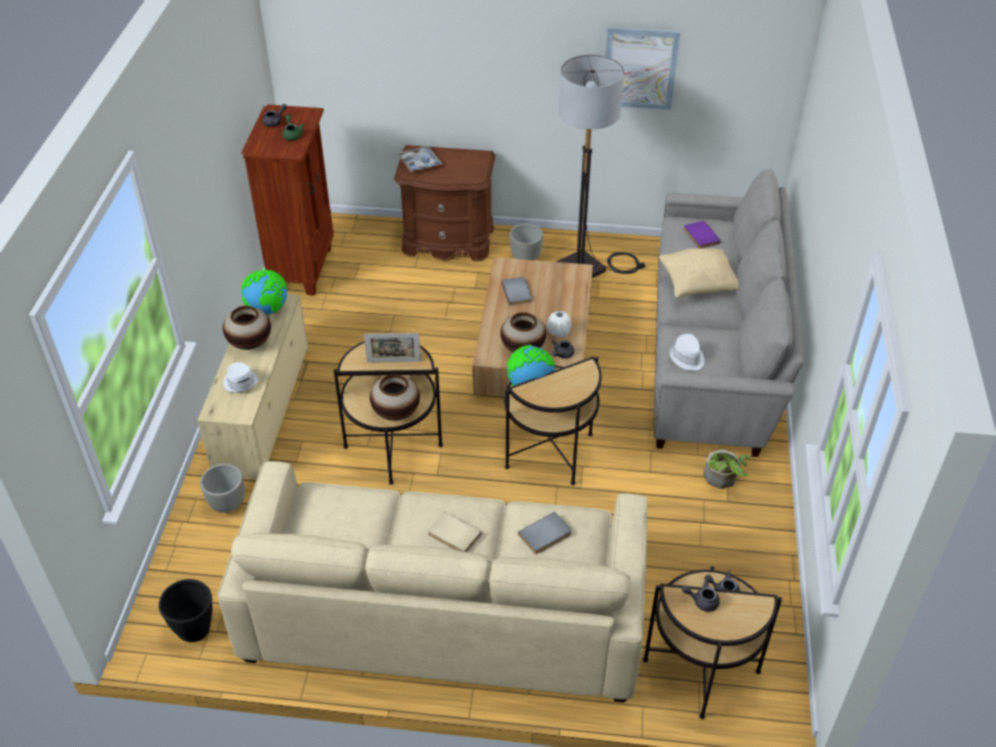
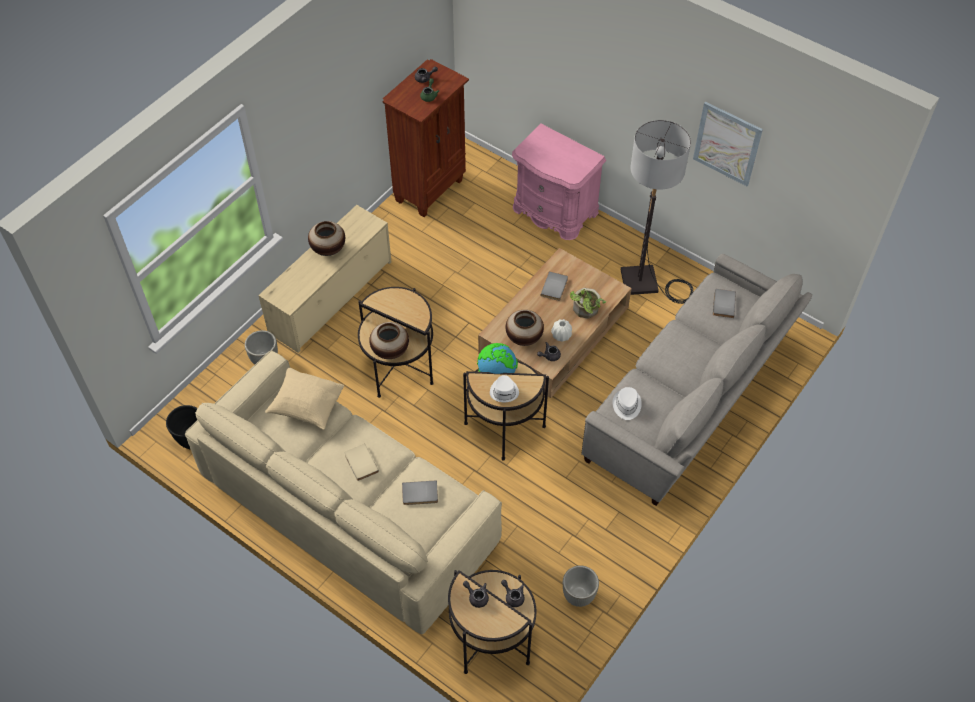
camera: 30 degrees right, 10 degrees up
white hat [223,362,259,393] -> white hat moved to [490,375,519,402]
globe [241,269,287,314] -> none
picture frame [364,333,421,363] -> none
brown nightstand [394,145,496,262] -> pink nightstand [512,124,606,240]
tray [397,146,442,172] -> none
grey planter [509,224,543,260] -> grey planter moved to [563,565,599,607]
beige pillow [659,248,738,297] -> beige pillow moved to [265,368,344,429]
purple book [684,221,720,249] -> grey book [713,289,736,318]
potted plant [703,449,751,489] -> potted plant moved to [570,288,606,319]

